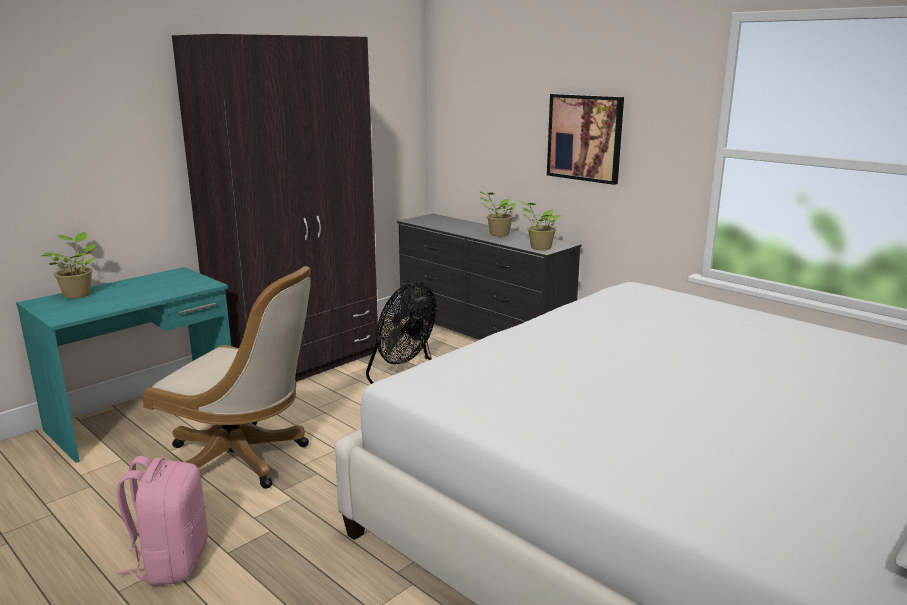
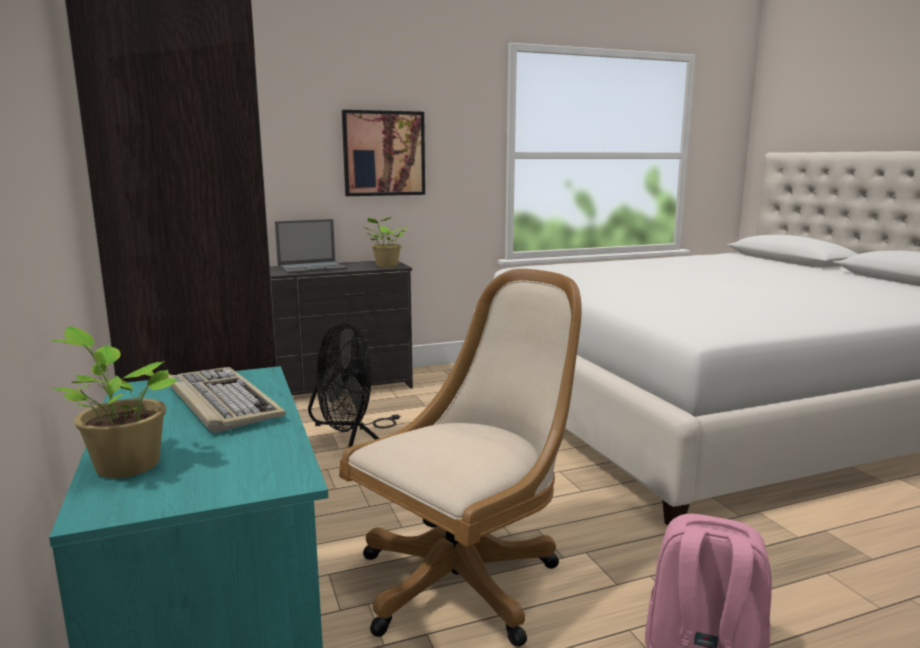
camera: 65 degrees left, 5 degrees down
potted plant [477,190,517,236] -> laptop [275,219,348,274]
none -> keyboard [168,367,286,433]

